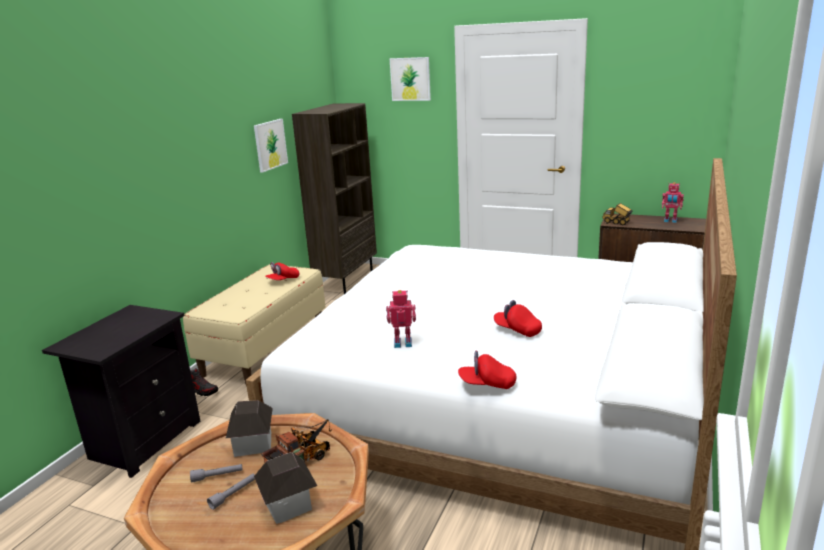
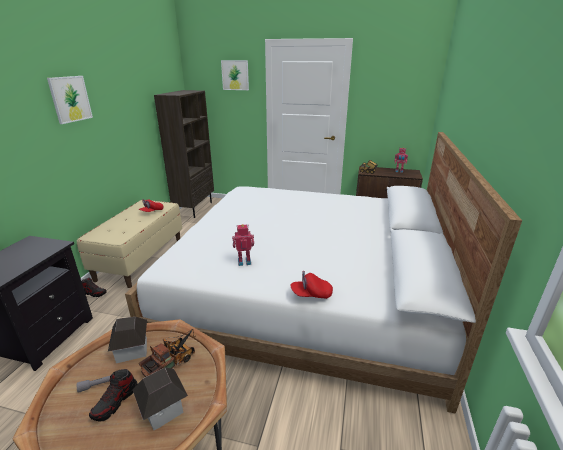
camera: 10 degrees left, 5 degrees up
grey flashlight [207,474,255,510] -> shoe [89,369,138,422]
picture [254,119,288,173] -> picture moved to [47,76,93,124]
red cap [494,300,542,337] -> none

